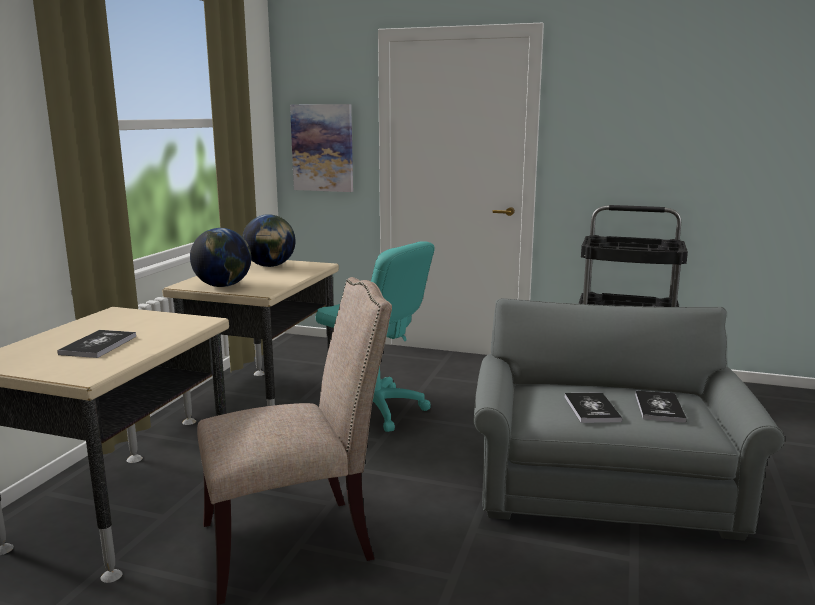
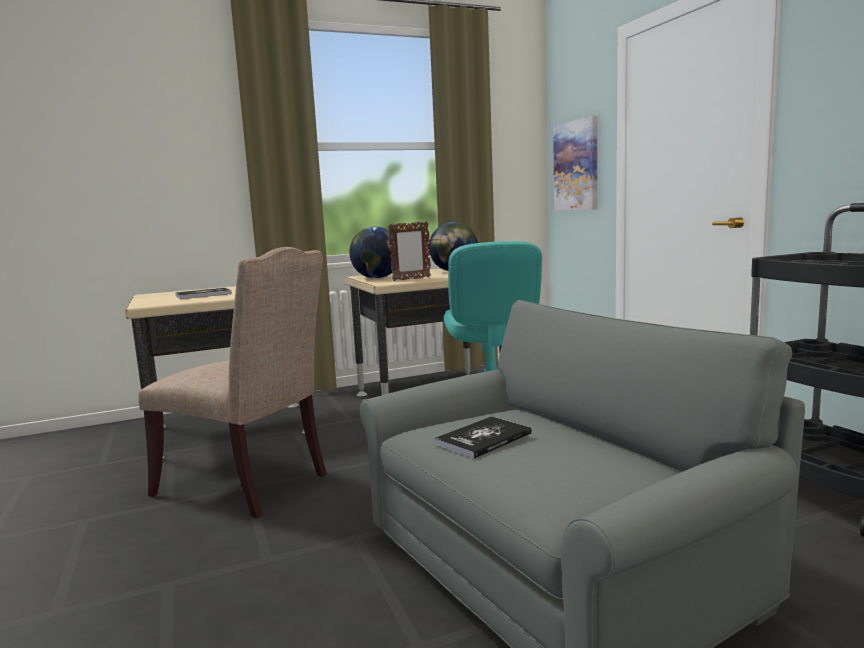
camera: 50 degrees right, 5 degrees down
book [635,390,687,423] -> none
none -> picture frame [388,221,431,281]

